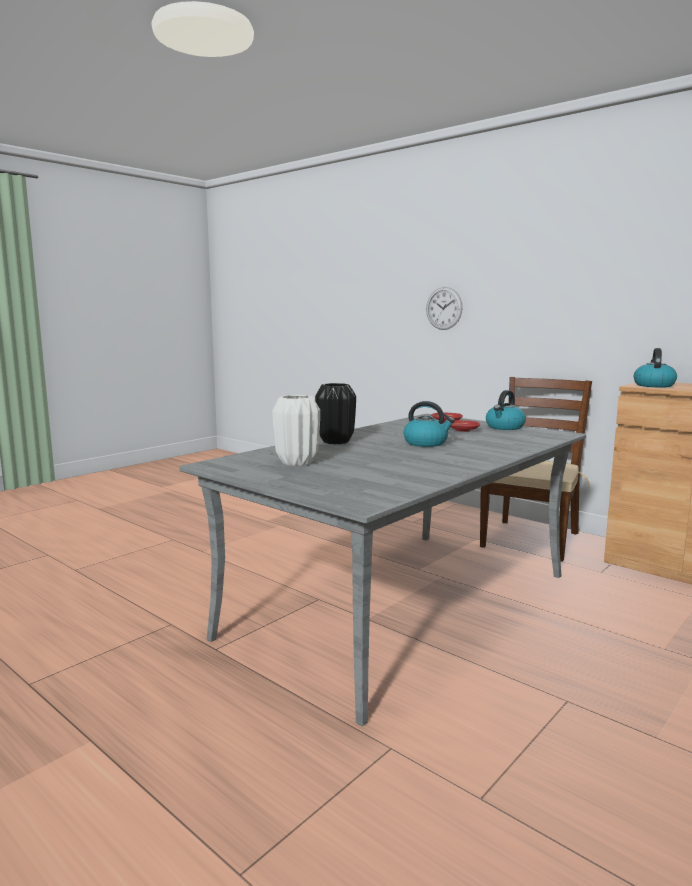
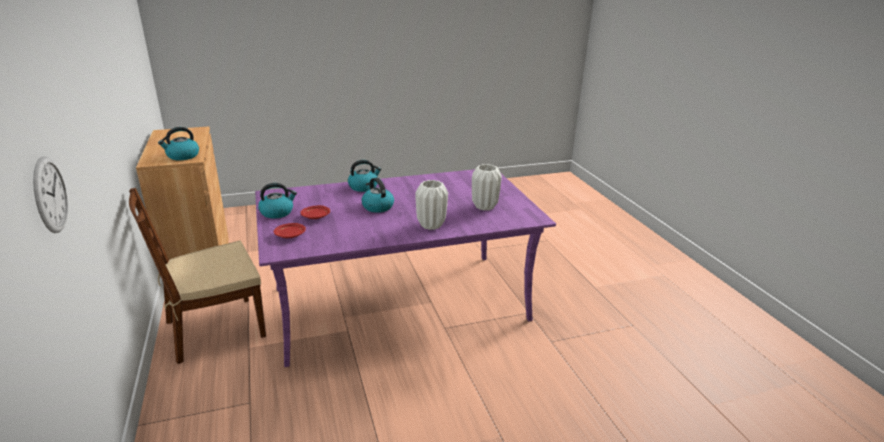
camera: 150 degrees left, 15 degrees up
grey dining table [179,414,586,726] -> purple dining table [255,169,556,367]
black vase [315,383,356,444] -> white vase [415,180,448,230]
none -> kettle [348,160,382,192]

